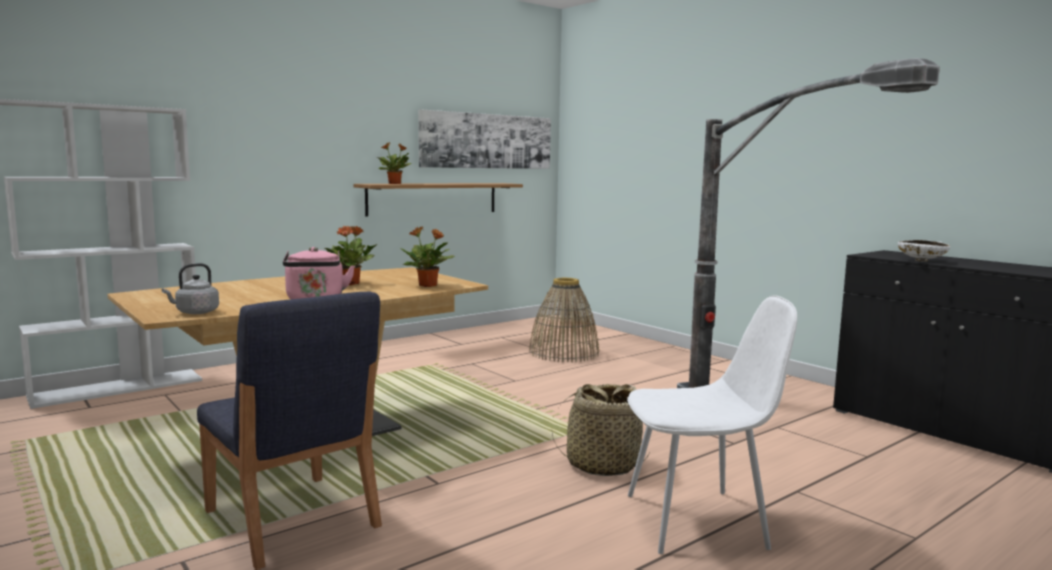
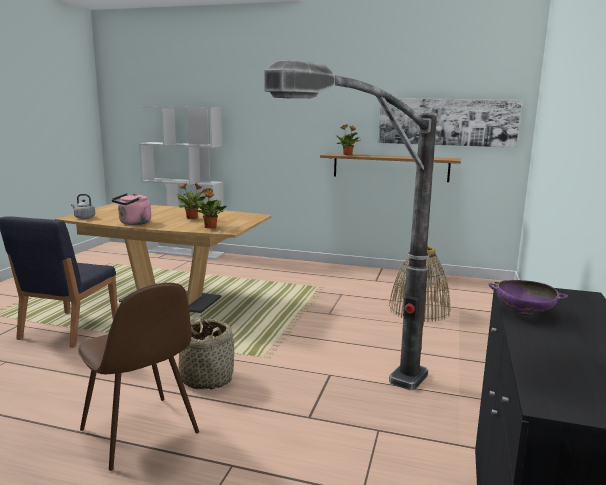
camera: 55 degrees right, 5 degrees up
white chair [627,295,797,554] -> brown chair [78,283,199,471]
white bowl [898,240,950,262] -> purple bowl [488,280,568,315]

